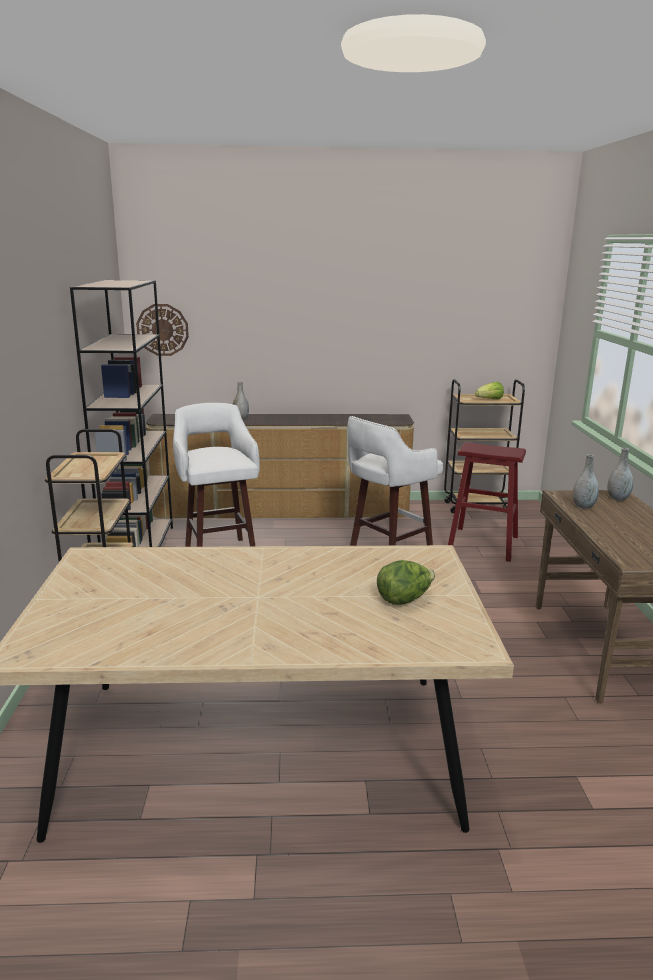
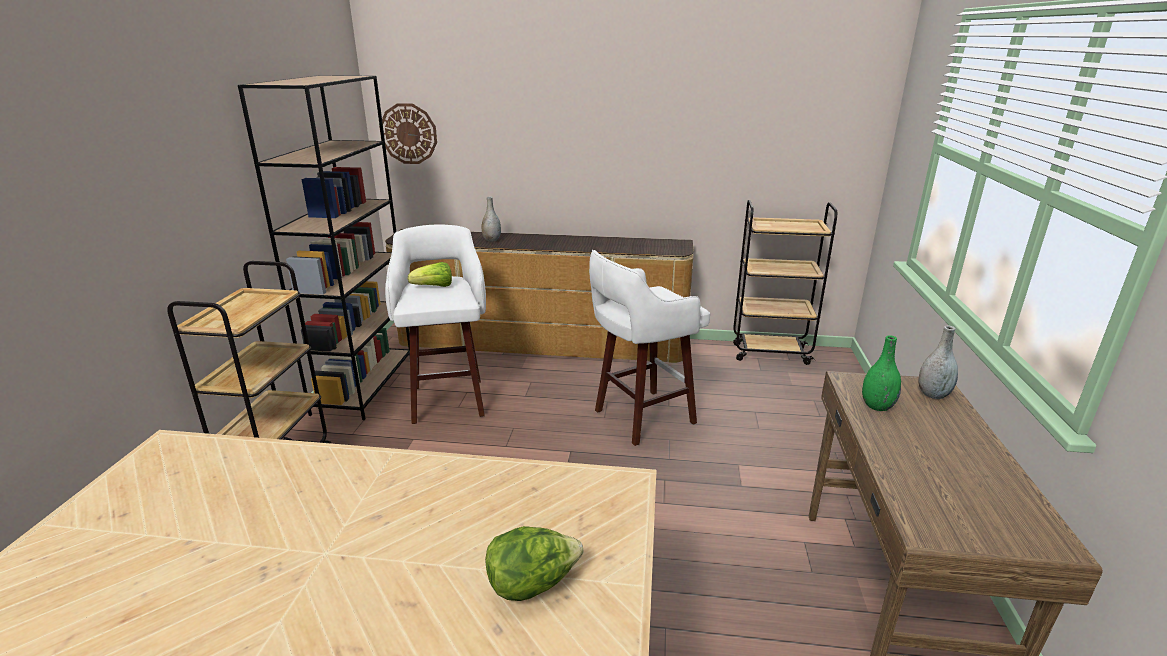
camera: 10 degrees right, 5 degrees up
red stool [448,442,526,562] -> none
lettuce [475,382,504,400] -> lettuce moved to [408,262,452,287]
grey vase [573,454,599,509] -> green vase [862,335,901,411]

